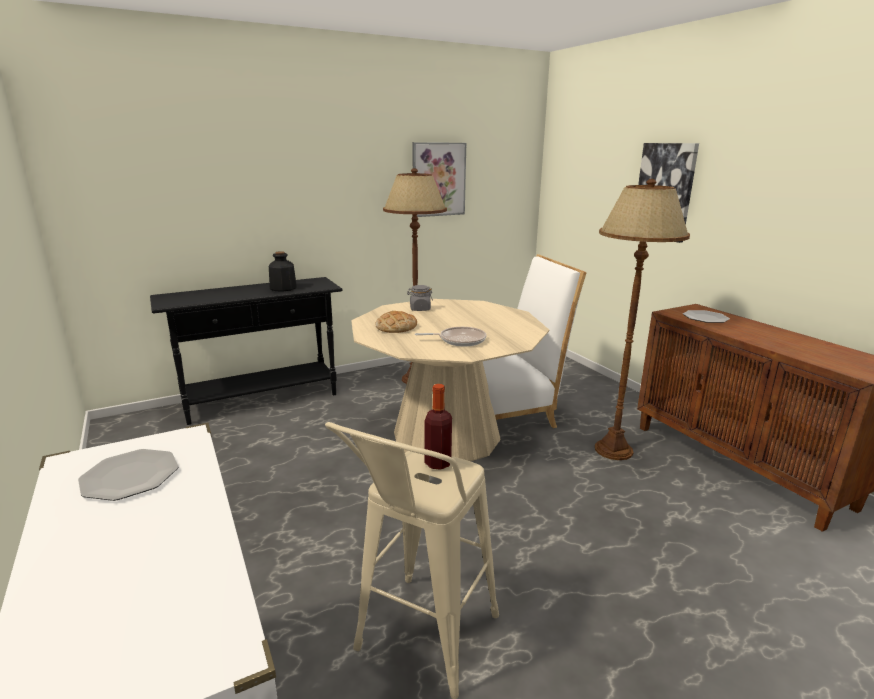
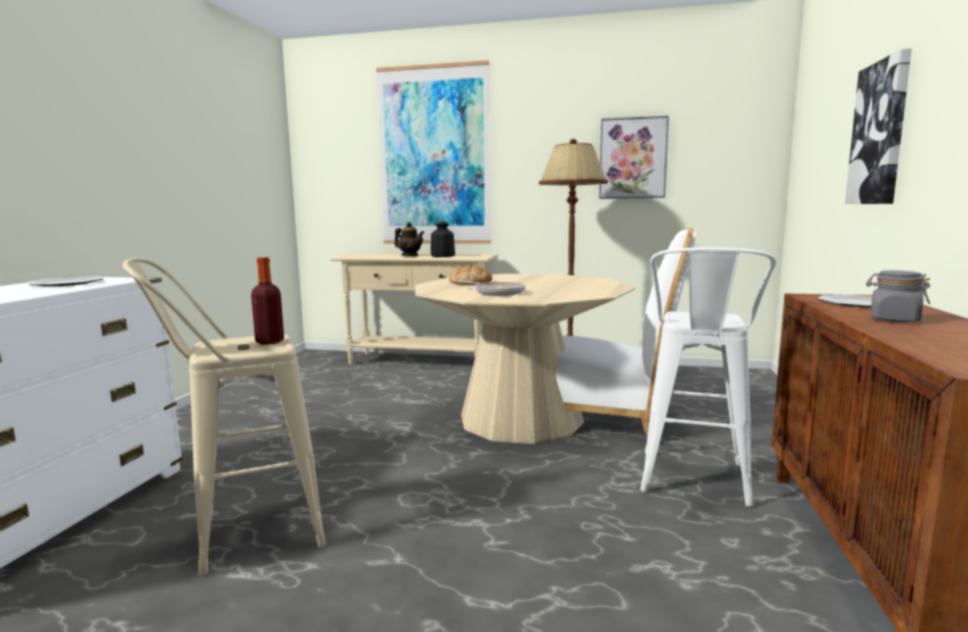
camera: 40 degrees right, 10 degrees down
black console table [150,277,343,425] -> beige console table [330,253,498,364]
grey jar [407,285,433,311] -> grey jar moved to [866,270,930,322]
brown floor lamp [595,179,690,460] -> white stool [640,247,776,507]
none -> picture [376,60,491,244]
none -> teapot [394,222,424,256]

